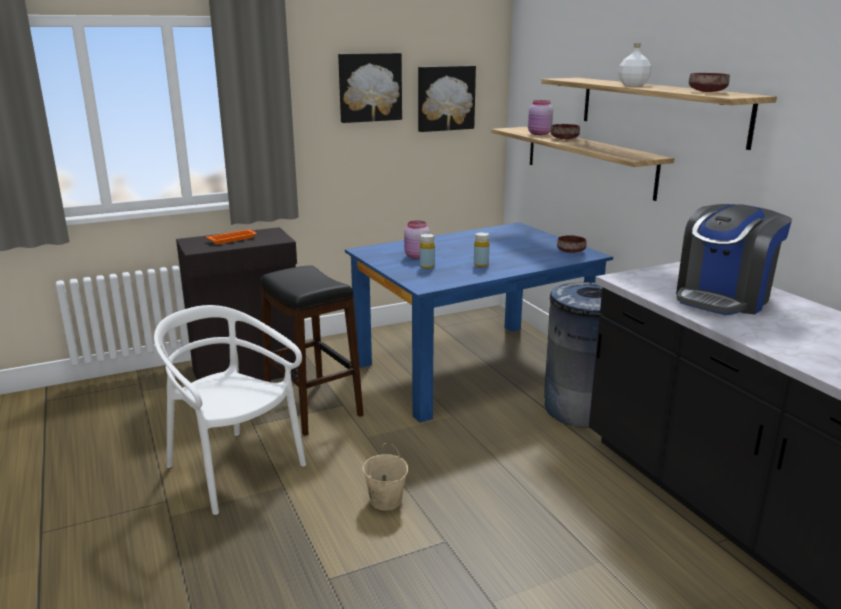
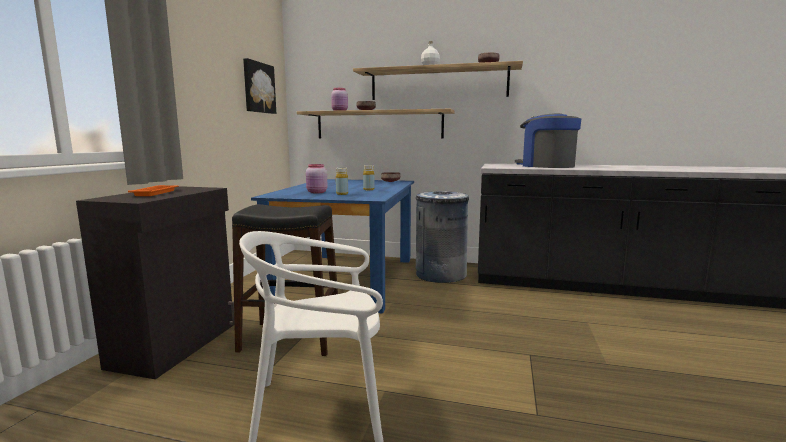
camera: 50 degrees left, 10 degrees down
picture [338,53,402,123] -> none
beige bucket [363,443,408,510] -> none
coffee machine [676,204,792,315] -> coffee machine turned 150 degrees clockwise [515,113,581,168]

